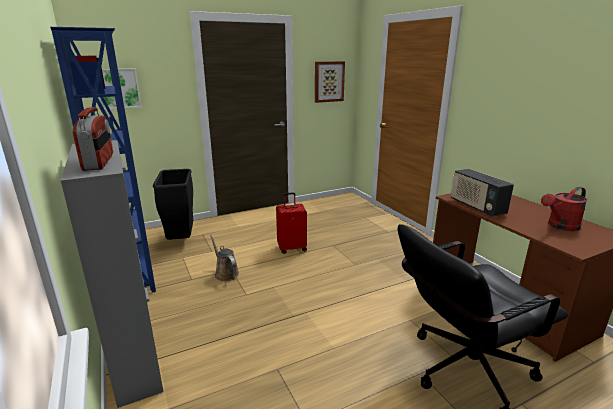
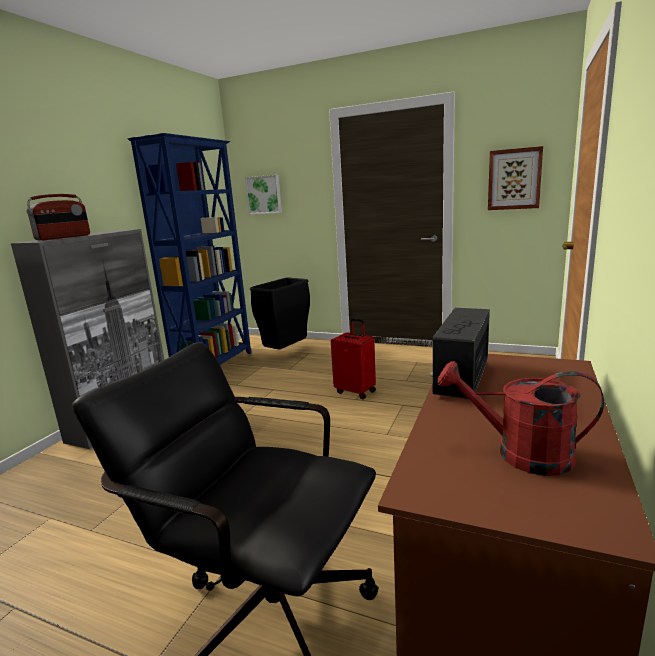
camera: 50 degrees right, 5 degrees down
brown watering can [210,235,239,281] -> none

